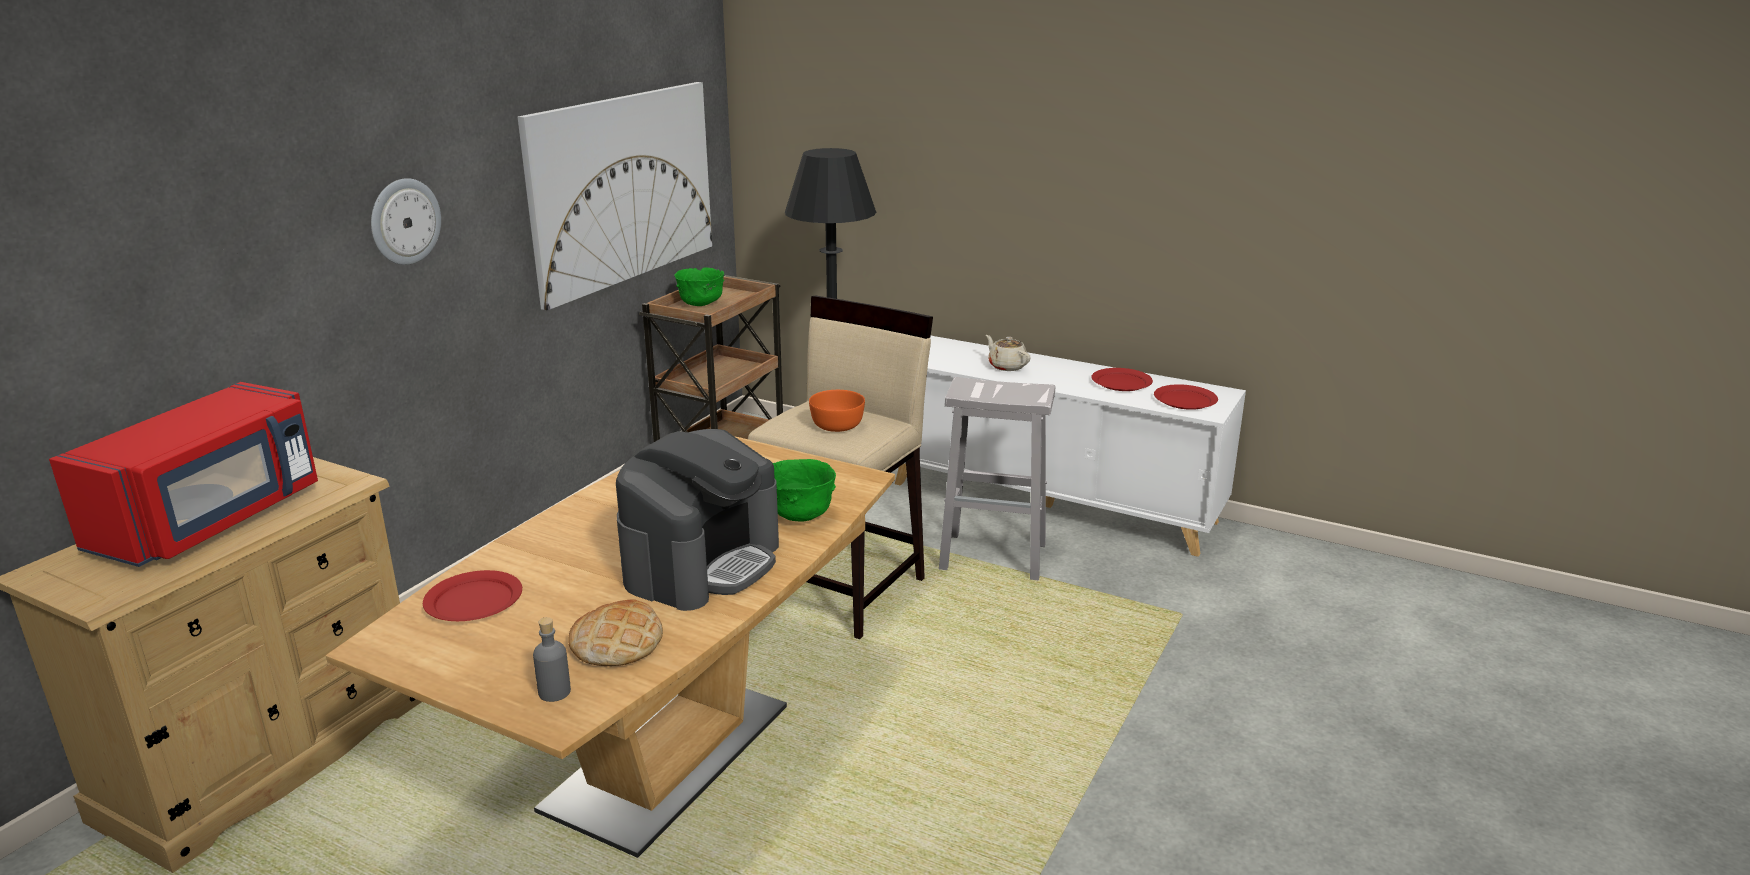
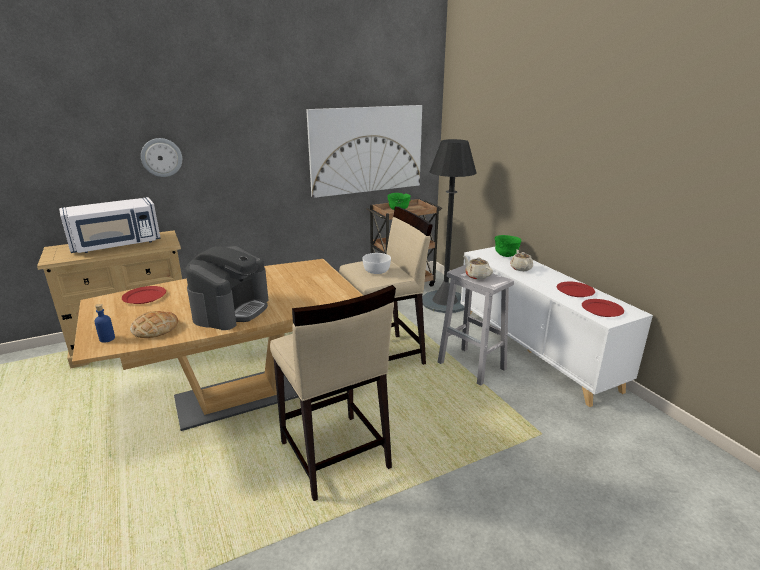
camera: 35 degrees right, 0 degrees up
red microwave [49,382,318,567] -> white microwave [59,197,161,253]
wall clock [371,178,441,265] -> wall clock moved to [141,138,182,177]
grey bottle [533,617,571,702] -> blue bottle [94,304,115,343]
coffee machine [616,429,779,611] -> coffee machine turned 45 degrees counterclockwise [185,246,268,330]
green bowl [773,459,836,521] -> green bowl moved to [494,235,521,257]
orange bowl [809,390,865,432] -> white bowl [362,253,391,274]
none -> beige stool [270,285,396,501]
none -> beige teapot [463,256,493,280]

